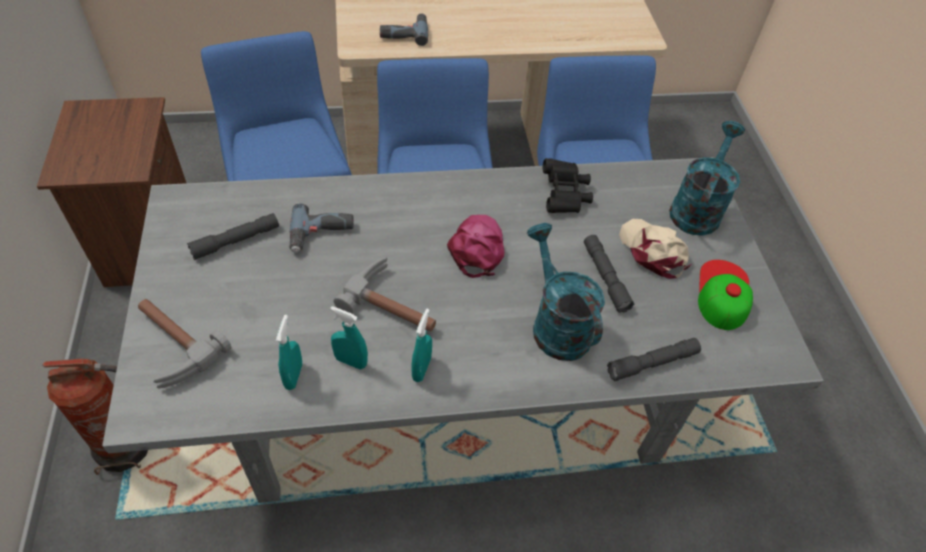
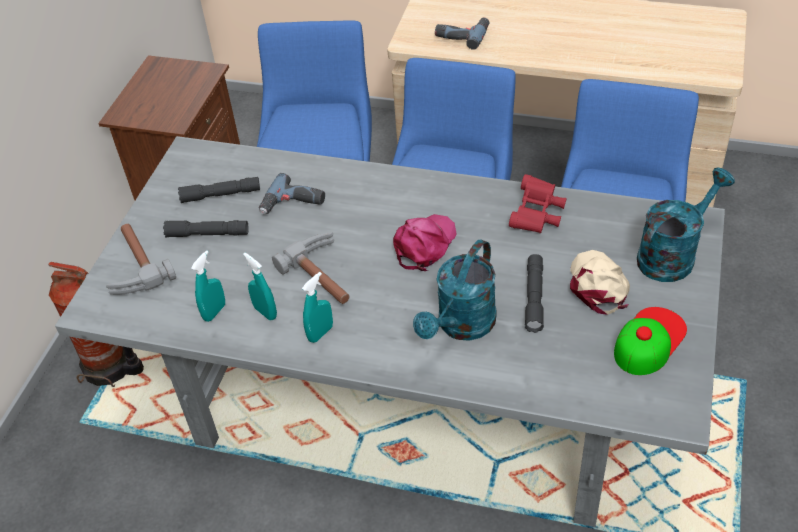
camera: 30 degrees right, 5 degrees down
turquoise watering can [527,223,605,361] -> turquoise watering can turned 150 degrees counterclockwise [413,239,497,341]
black binoculars [543,158,593,213] -> red binoculars [509,174,567,234]
grey flashlight [607,338,701,381] -> grey flashlight moved to [163,220,249,237]

